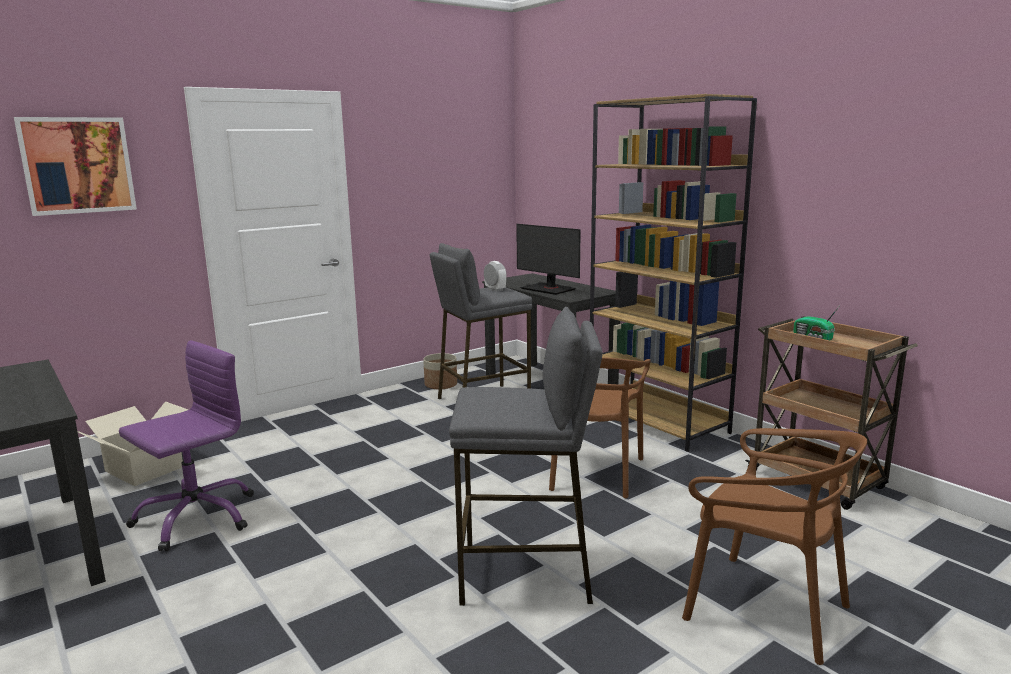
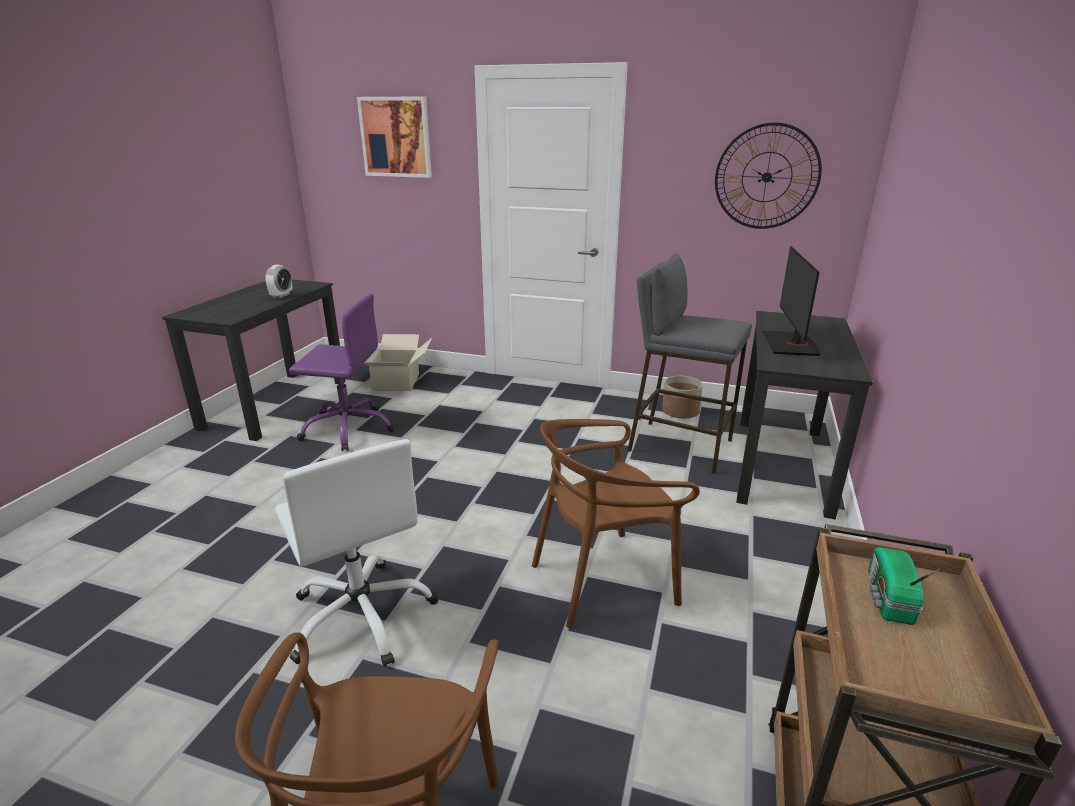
camera: 55 degrees right, 10 degrees up
grey stool [449,307,603,606] -> white office chair [275,439,439,667]
alarm clock [484,261,507,292] -> alarm clock moved to [265,265,293,298]
brown bookcase [590,94,757,452] -> none
none -> wall clock [715,122,822,229]

